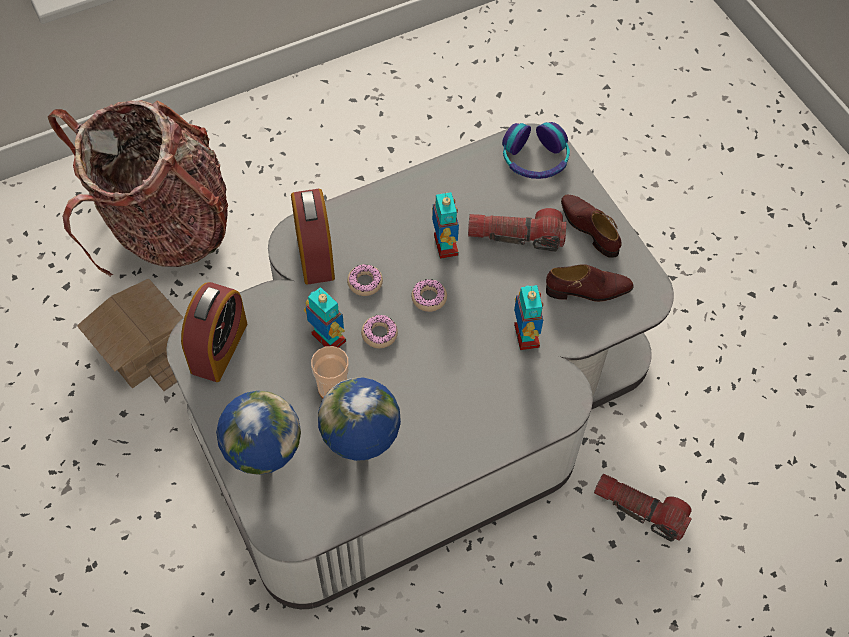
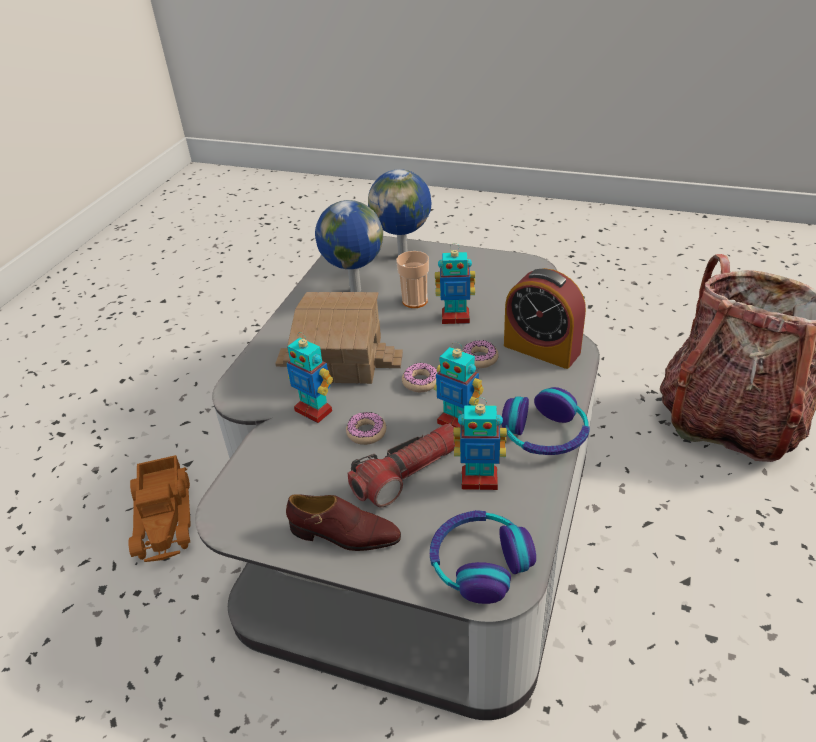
camera: 140 degrees right, 20 degrees down
toy house [77,279,184,391] -> toy house moved to [275,292,403,384]
alarm clock [181,282,247,382] -> none
donut [361,315,398,348] -> donut moved to [346,411,386,445]
brown shoe [546,264,634,302] -> none
flashlight [594,473,692,542] -> toy truck [128,455,191,562]
none -> toy robot [454,397,507,490]
none -> headphones [501,387,590,455]

